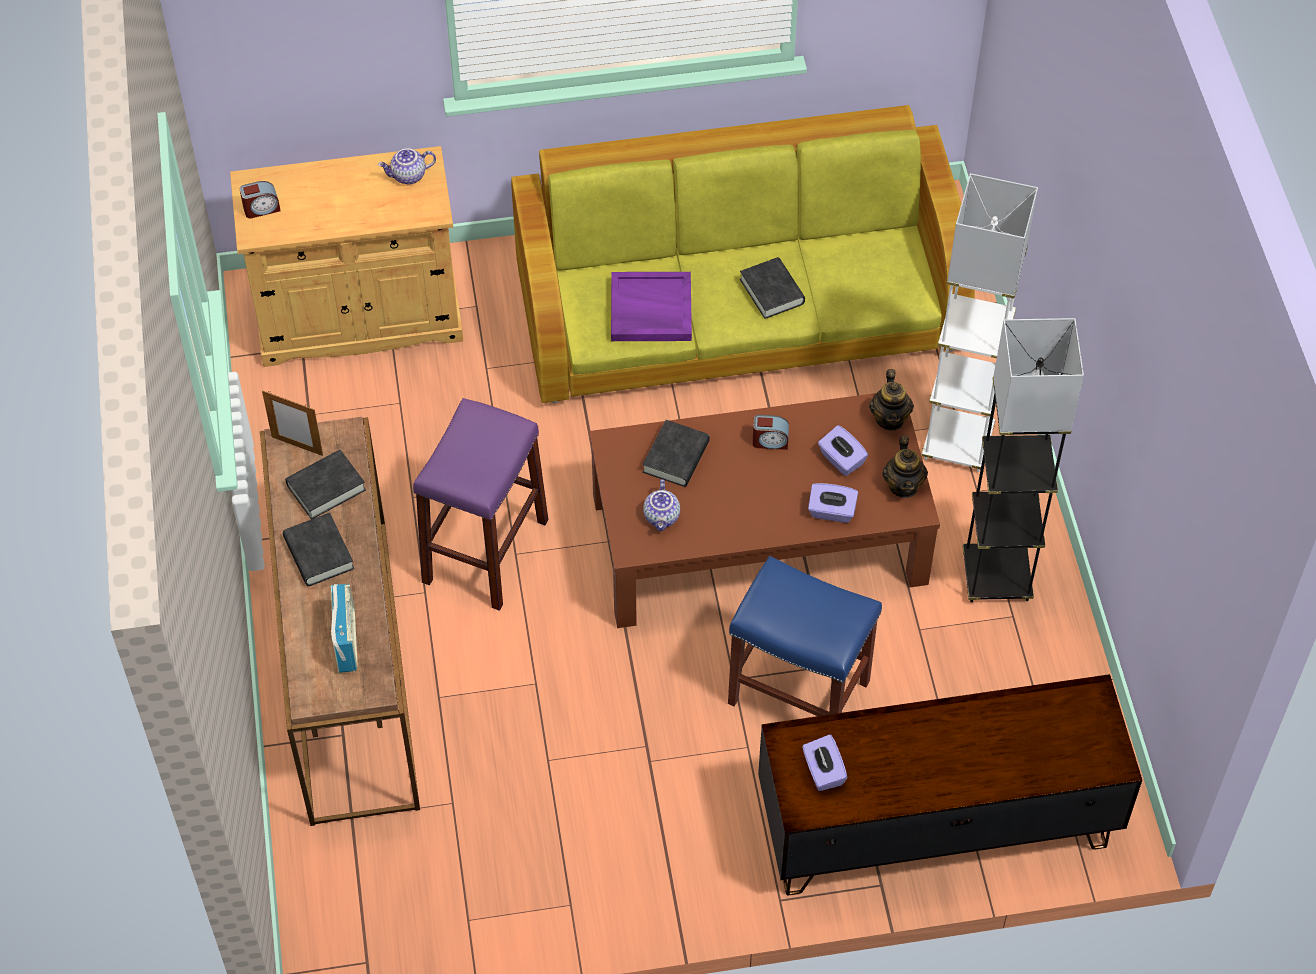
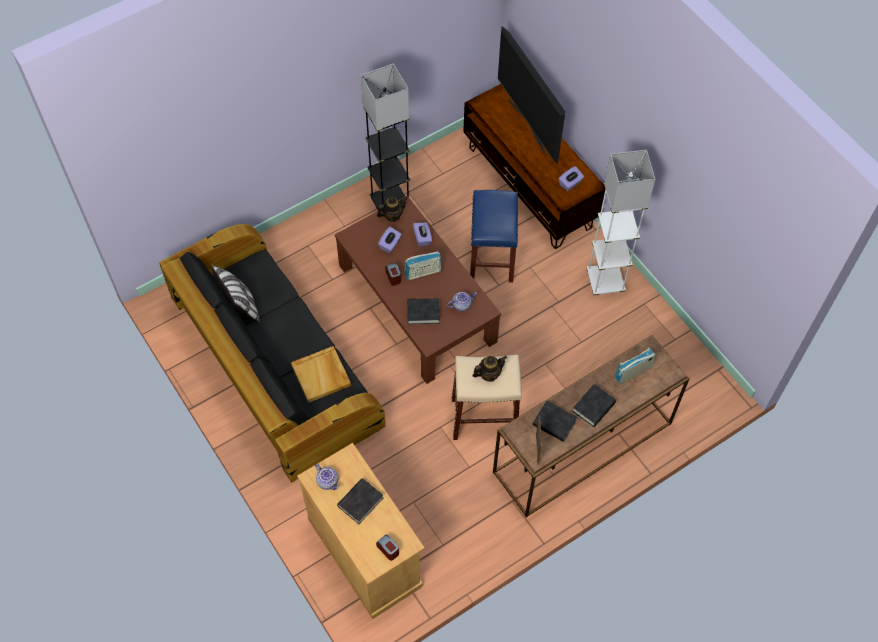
camera: 115 degrees left, 5 degrees up
purple stool [413,398,548,611] -> beige stool [452,355,522,440]
green sofa [511,105,975,404] -> black sofa [159,224,386,483]
purple tray [611,272,692,341] -> beige tray [291,346,351,403]
black book [740,257,805,319] -> black book moved to [337,478,383,524]
teapot [869,369,914,431] -> teapot moved to [472,356,507,382]
white floor lamp [921,173,1038,472] -> white floor lamp moved to [587,150,655,296]
none -> pillow [211,264,260,323]
none -> radio [404,251,442,280]
none -> television [498,26,565,164]

